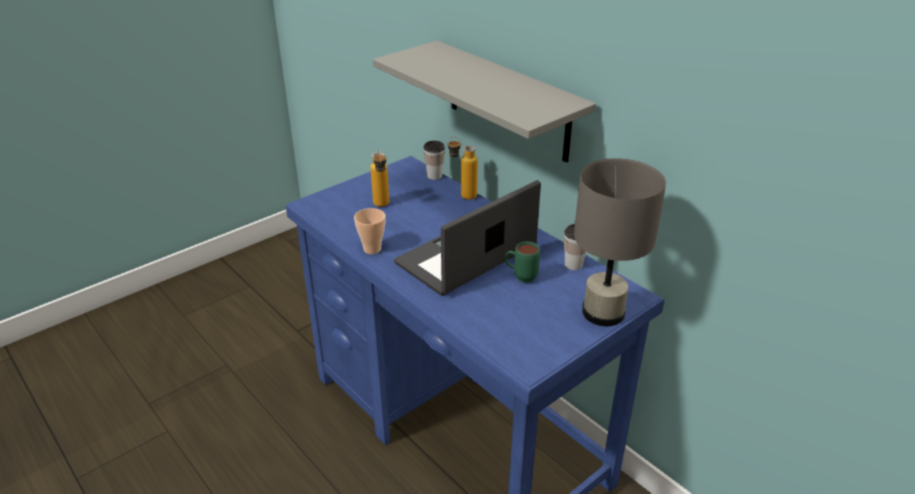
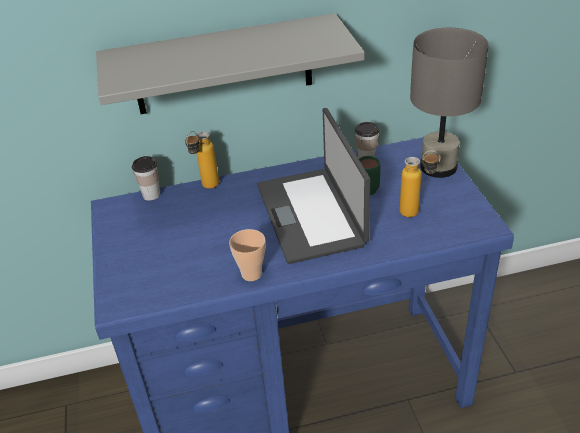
camera: 60 degrees left, 5 degrees up
bottle [370,150,389,207] -> bottle moved to [400,150,440,217]

